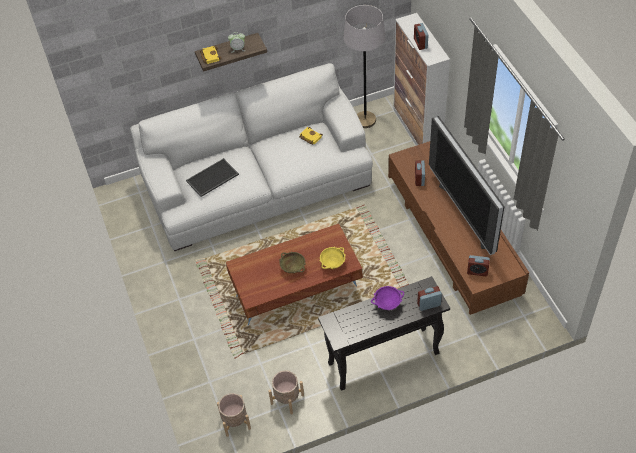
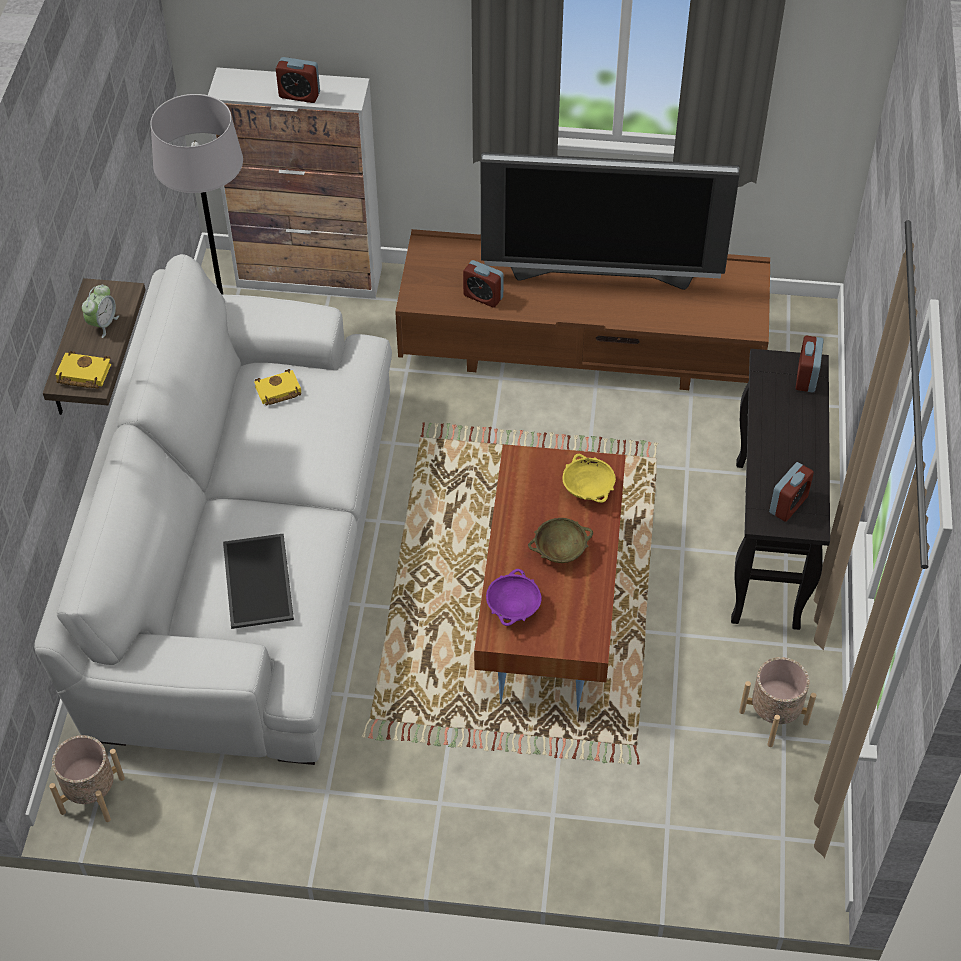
camera: 65 degrees left, 0 degrees up
beige planter [217,393,251,437] -> beige planter moved to [49,735,125,822]
purple bowl [371,286,404,310] -> purple bowl moved to [486,569,542,626]
alarm clock [467,255,490,276] -> alarm clock moved to [769,462,814,522]

